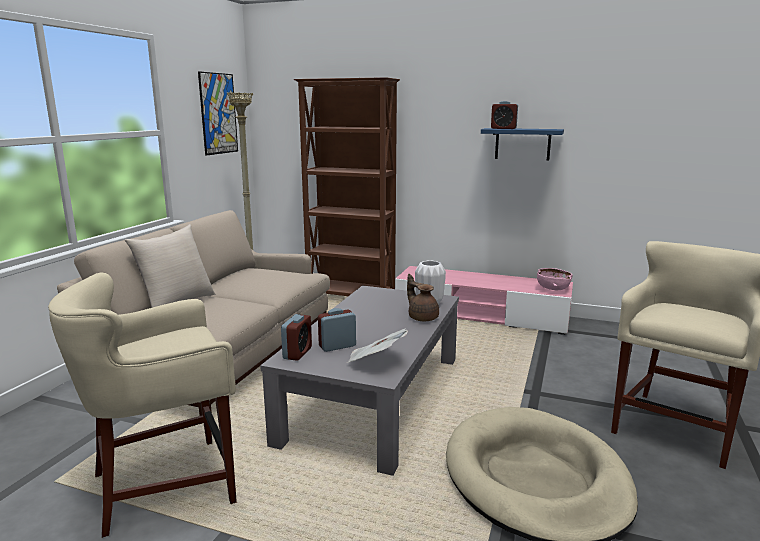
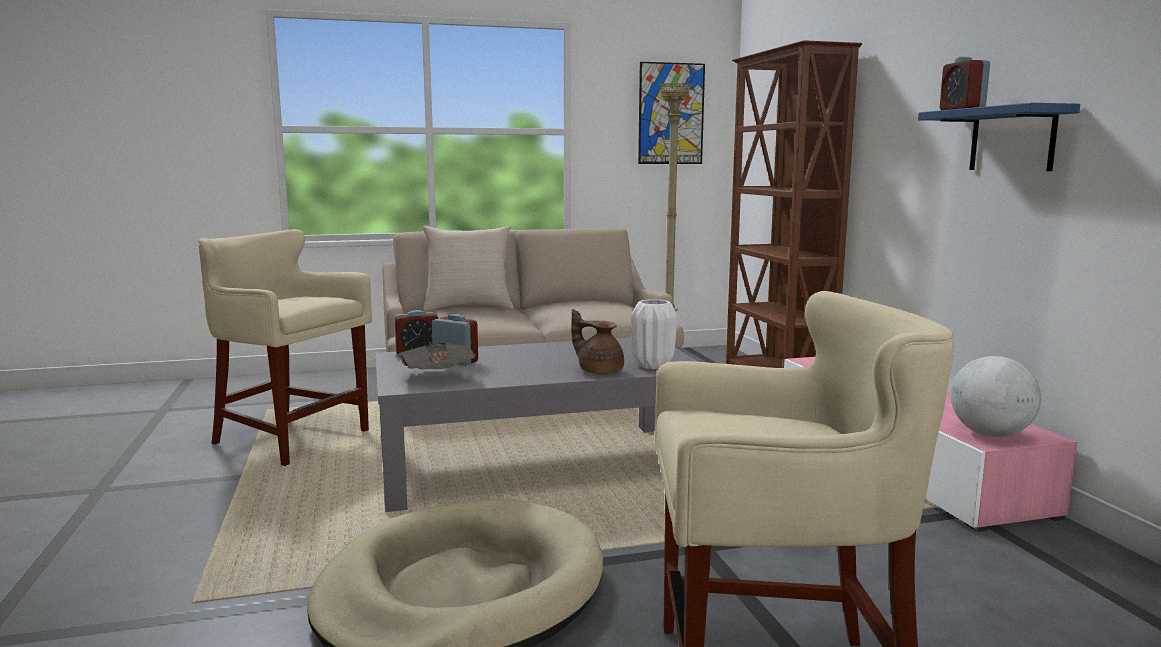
camera: 55 degrees right, 5 degrees down
brown teapot [407,274,439,321] -> brown teapot turned 75 degrees counterclockwise [571,309,624,374]
pink bowl [537,268,573,290] -> globe [950,356,1041,437]

